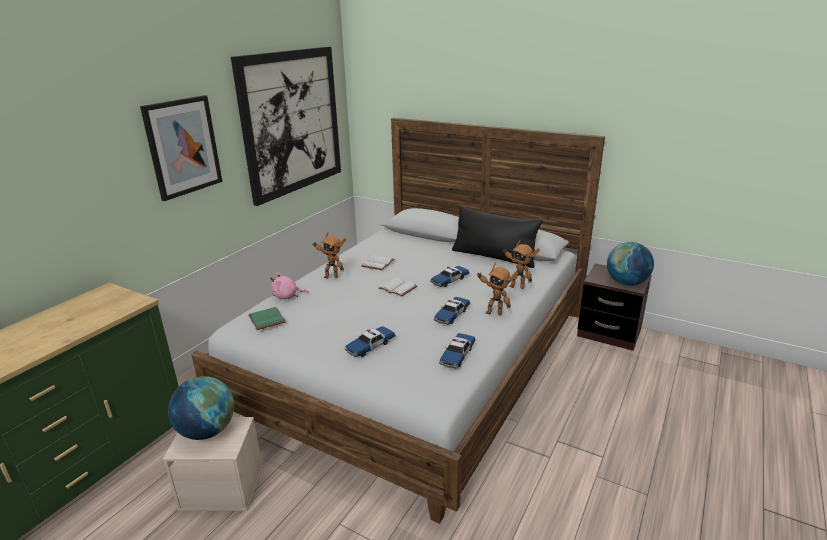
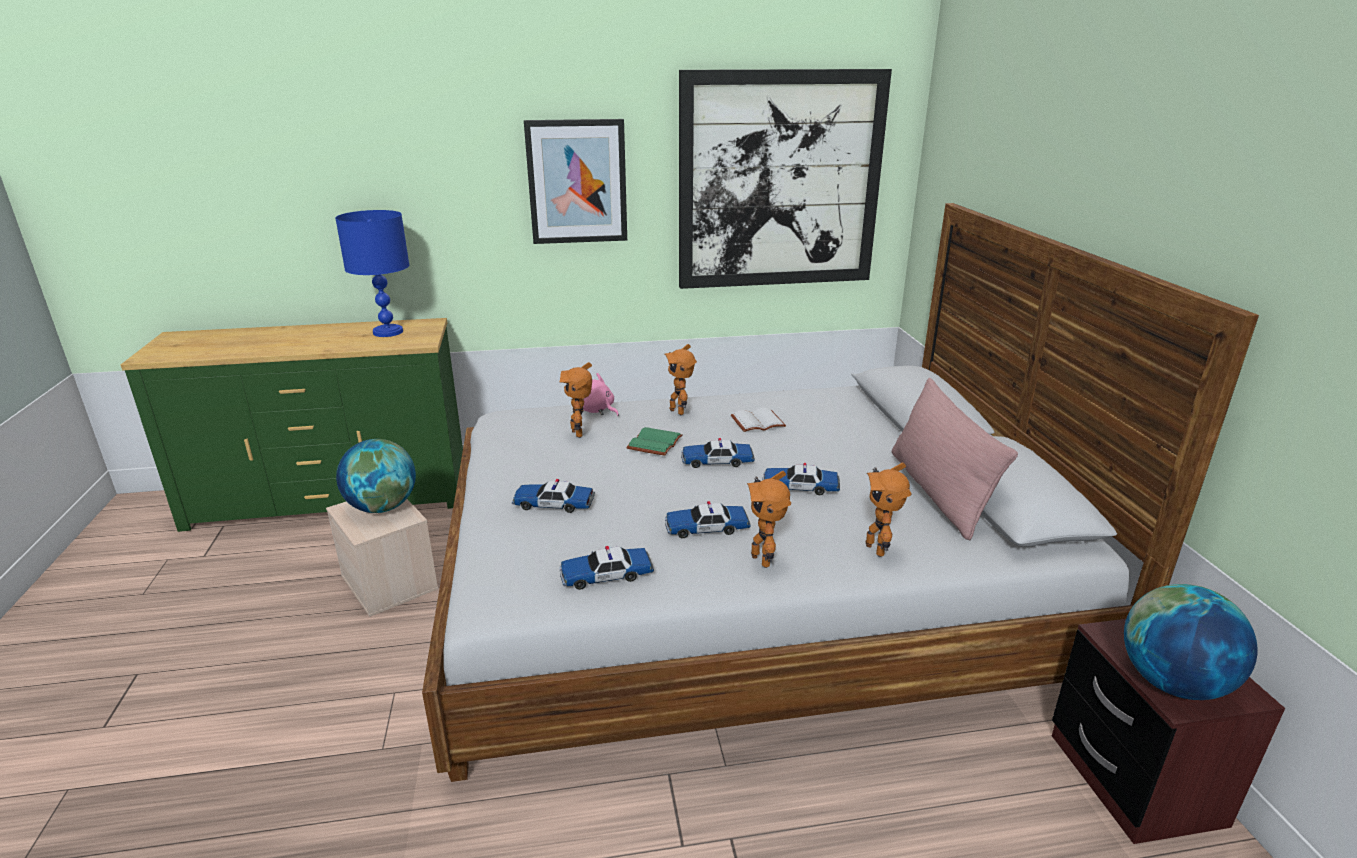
camera: 50 degrees right, 0 degrees up
green book [248,307,286,330] -> green book moved to [626,427,683,456]
white book [378,278,417,297] -> toy car [681,438,755,468]
black pillow [452,206,543,268] -> pink pillow [891,378,1018,540]
none -> blue table lamp [335,210,409,337]
none -> toy robot [560,362,592,438]

